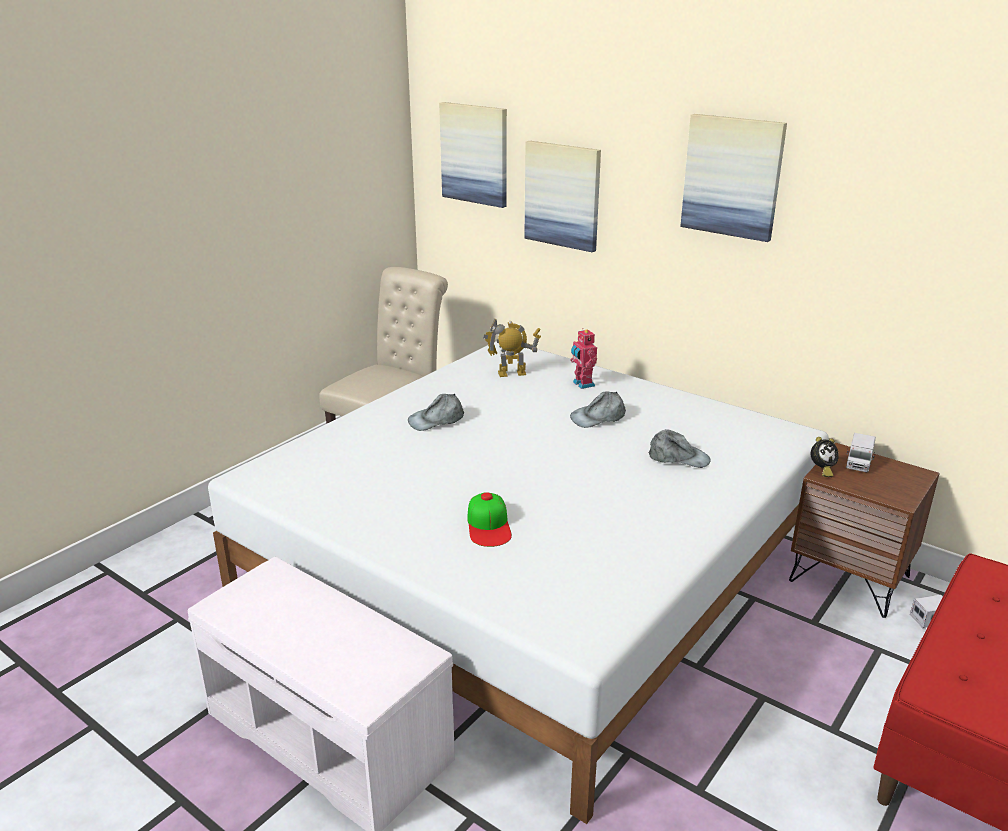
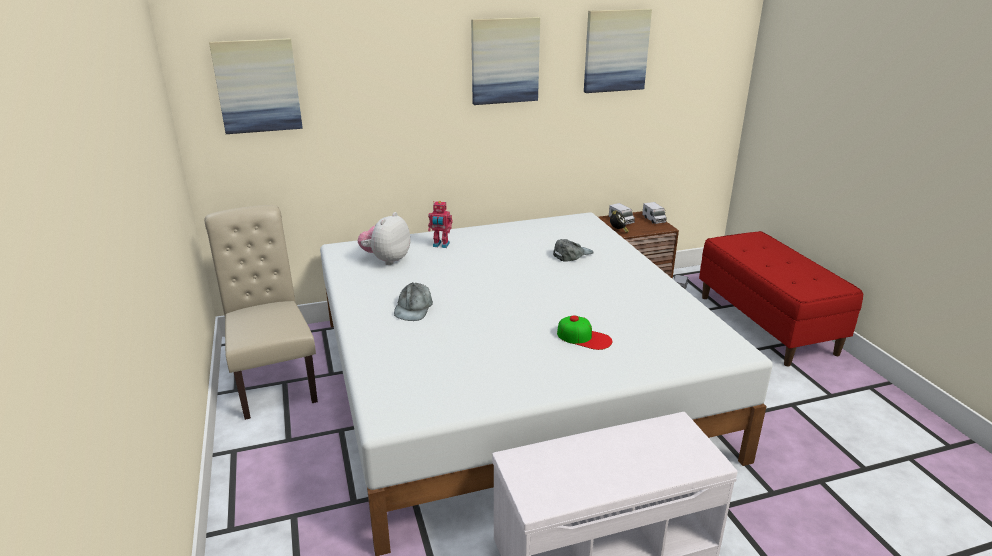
camera: 55 degrees left, 0 degrees up
toy robot [483,318,541,377] -> plush toy [357,212,411,265]
picture [524,141,601,252] -> picture moved to [584,9,652,93]
grey cap [570,391,626,428] -> none
none -> toy truck [642,202,667,224]

